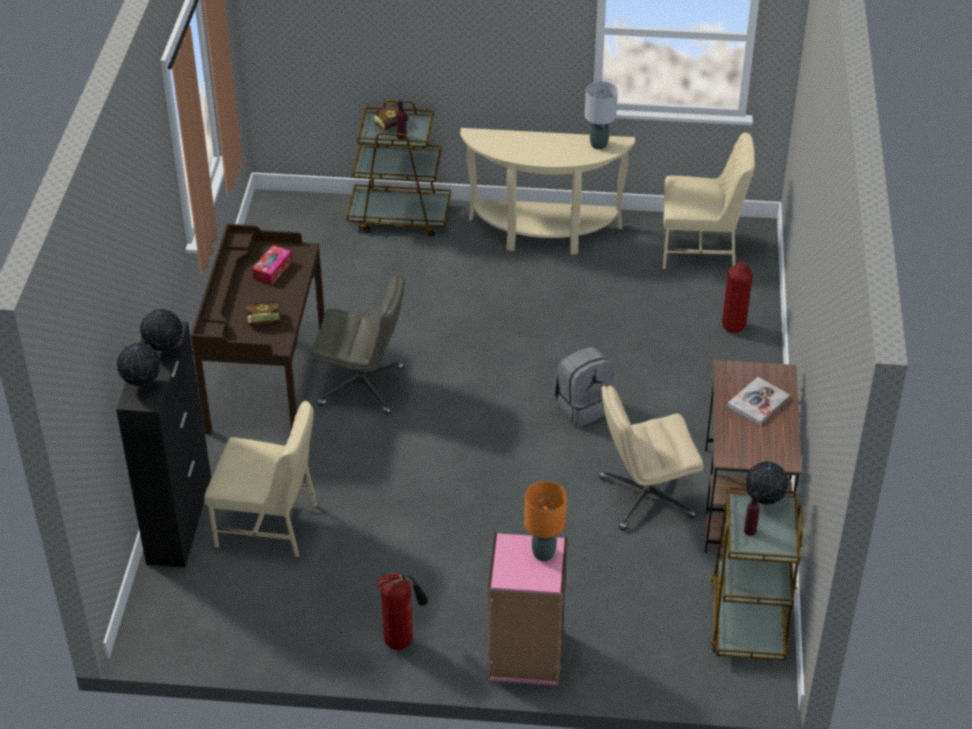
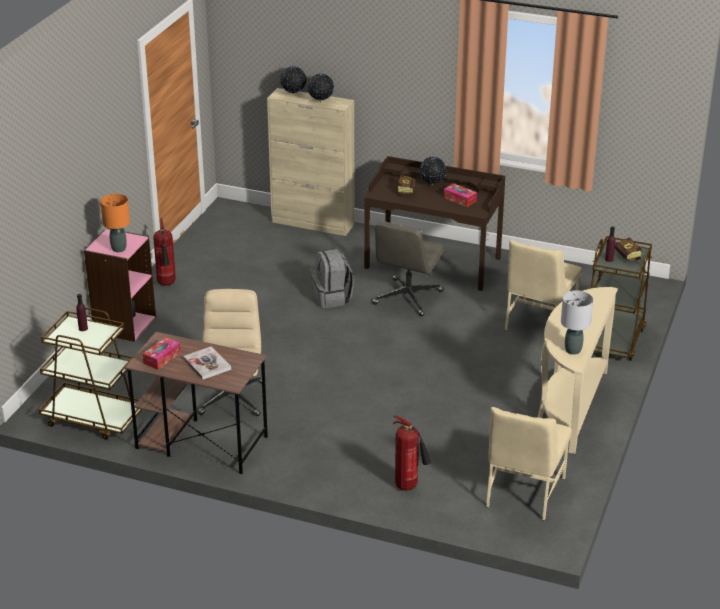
camera: 105 degrees right, 10 degrees down
black cabinet [116,321,211,568] -> beige cabinet [267,88,355,236]
beige chair [204,401,318,558] -> beige chair moved to [505,239,582,331]
grey backpack [554,347,613,428] -> grey backpack moved to [311,249,354,308]
globe [745,461,789,505] -> globe moved to [419,155,446,185]
none -> tissue box [143,337,181,370]

